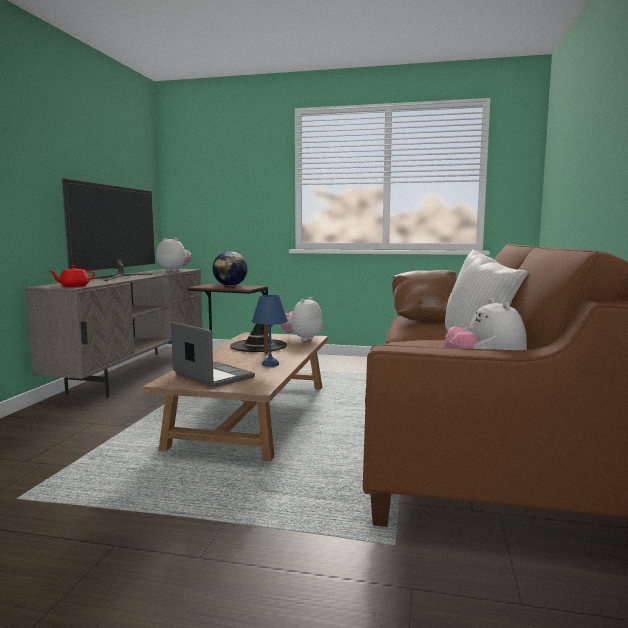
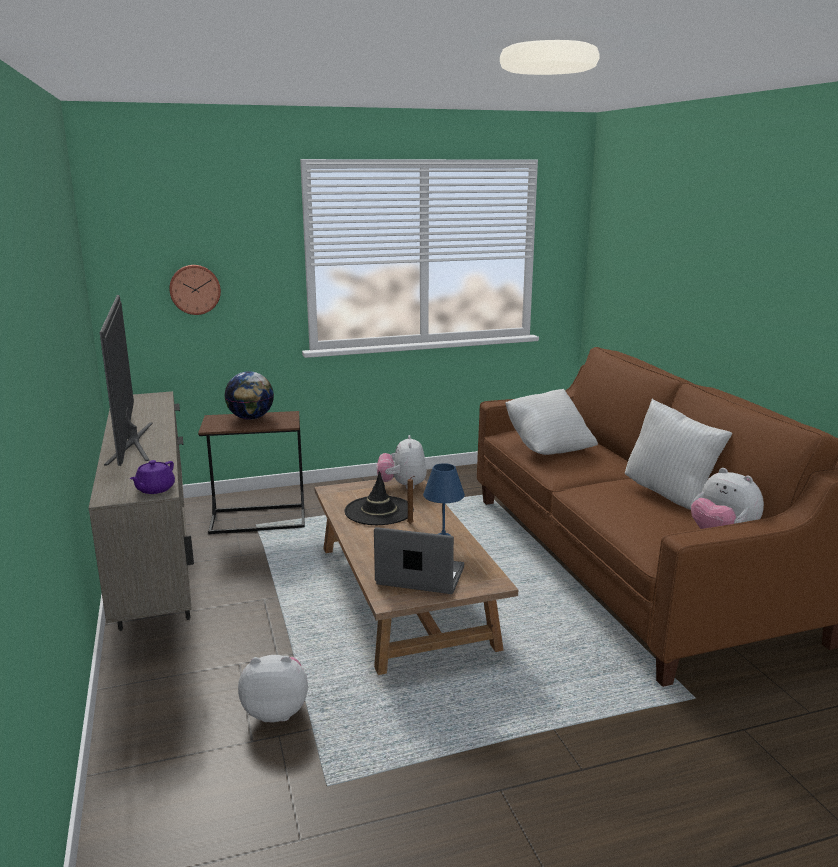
camera: 30 degrees left, 10 degrees up
red teapot [50,265,95,287] -> purple teapot [130,460,175,494]
plush toy [156,238,192,272] -> plush toy moved to [238,655,308,722]
brown pillow [392,270,457,322] -> white pillow [505,389,598,455]
none -> wall clock [169,265,221,315]

